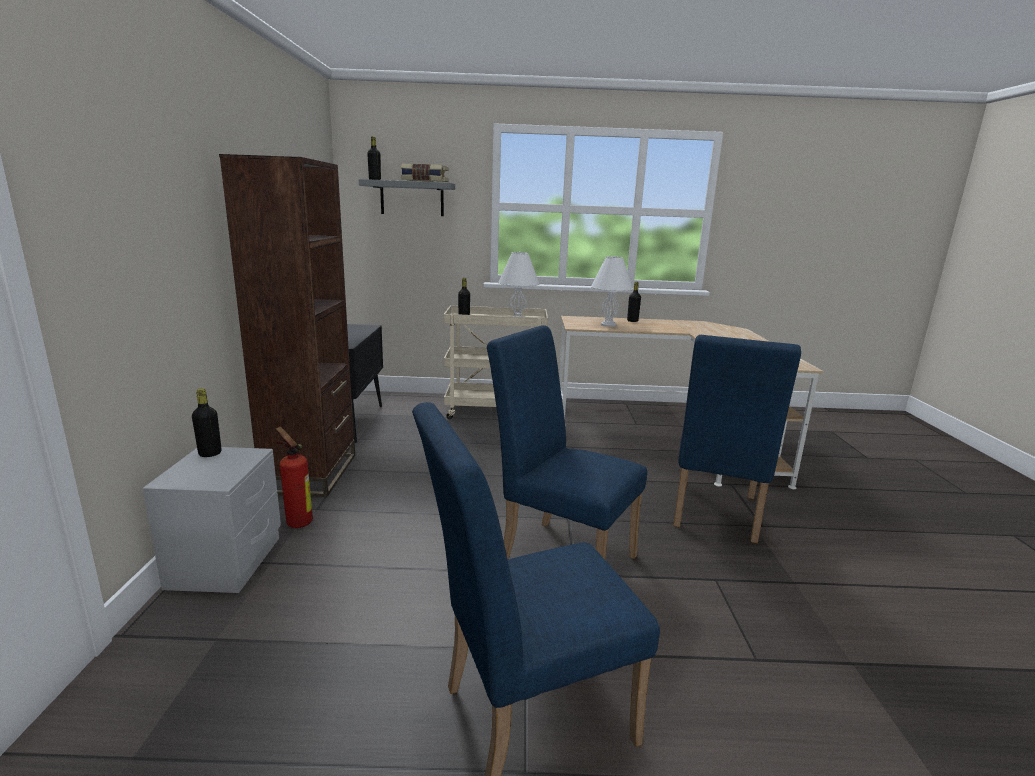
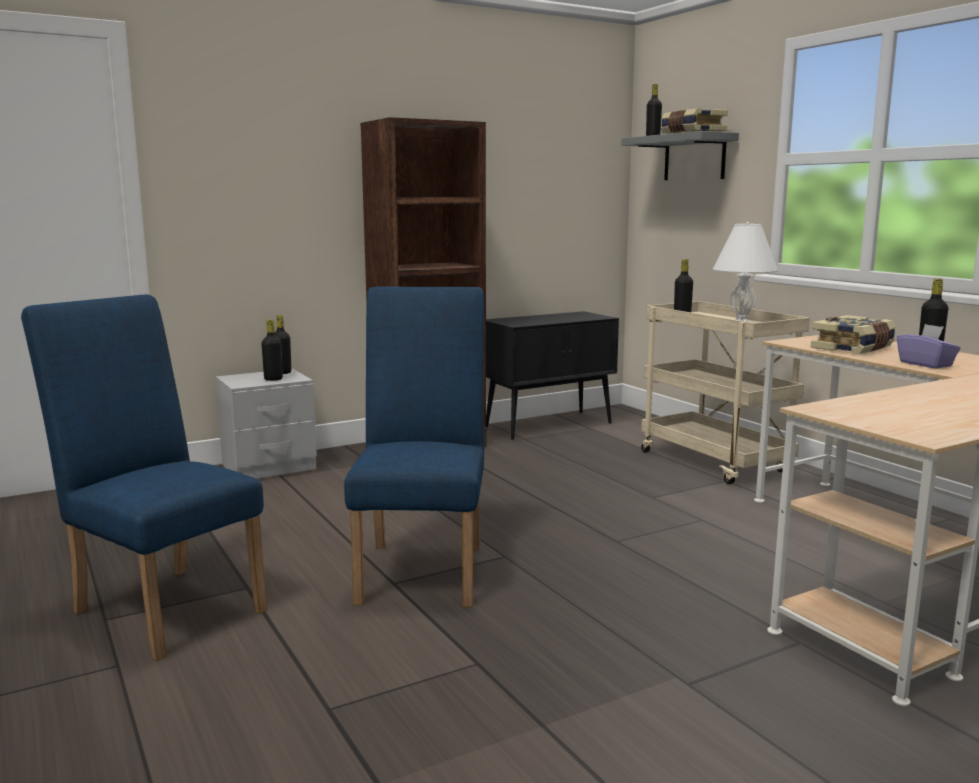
camera: 60 degrees right, 5 degrees down
fire extinguisher [275,427,313,528] -> none
white table lamp [591,256,633,327] -> book [811,315,896,354]
blue chair [673,335,801,543] -> none
none -> black bottle [261,319,283,381]
none -> purple tissue box [897,324,961,369]

